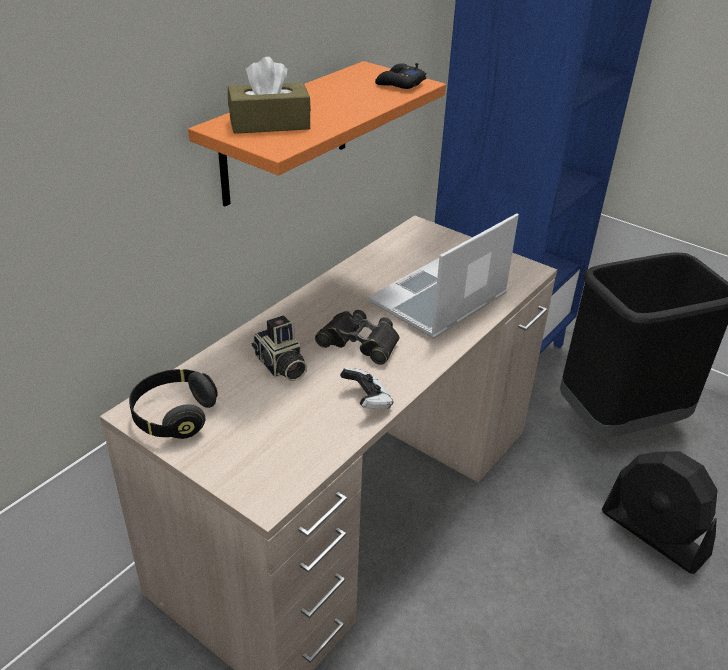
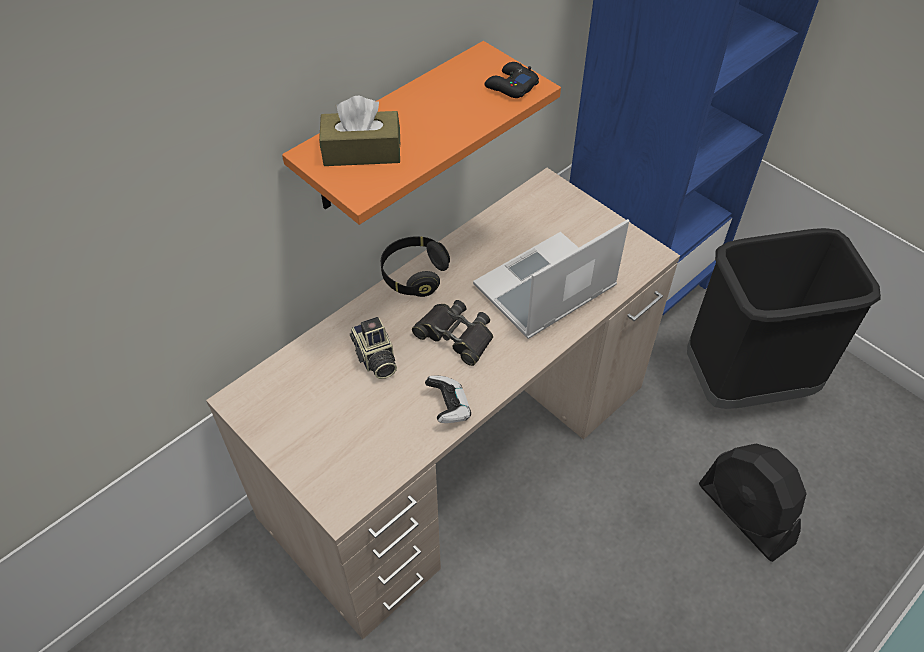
camera: 10 degrees right, 15 degrees up
black headphones [129,369,218,439] -> black headphones moved to [381,236,450,297]

